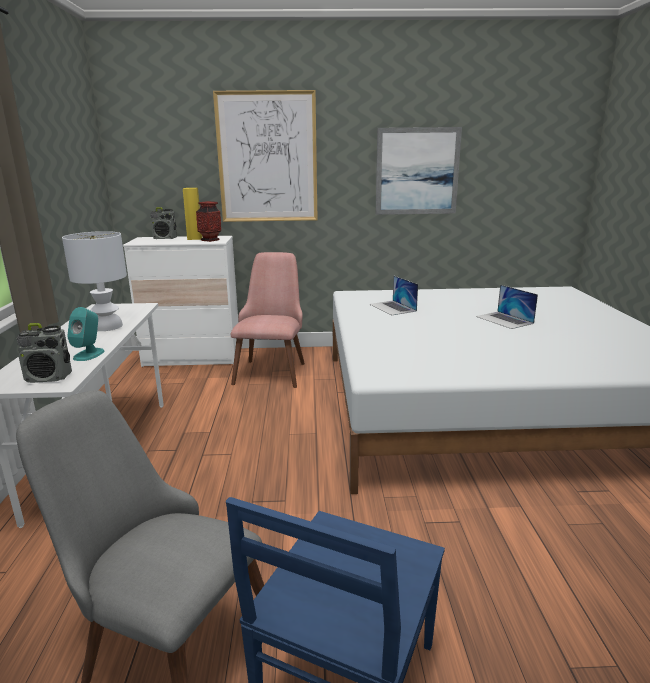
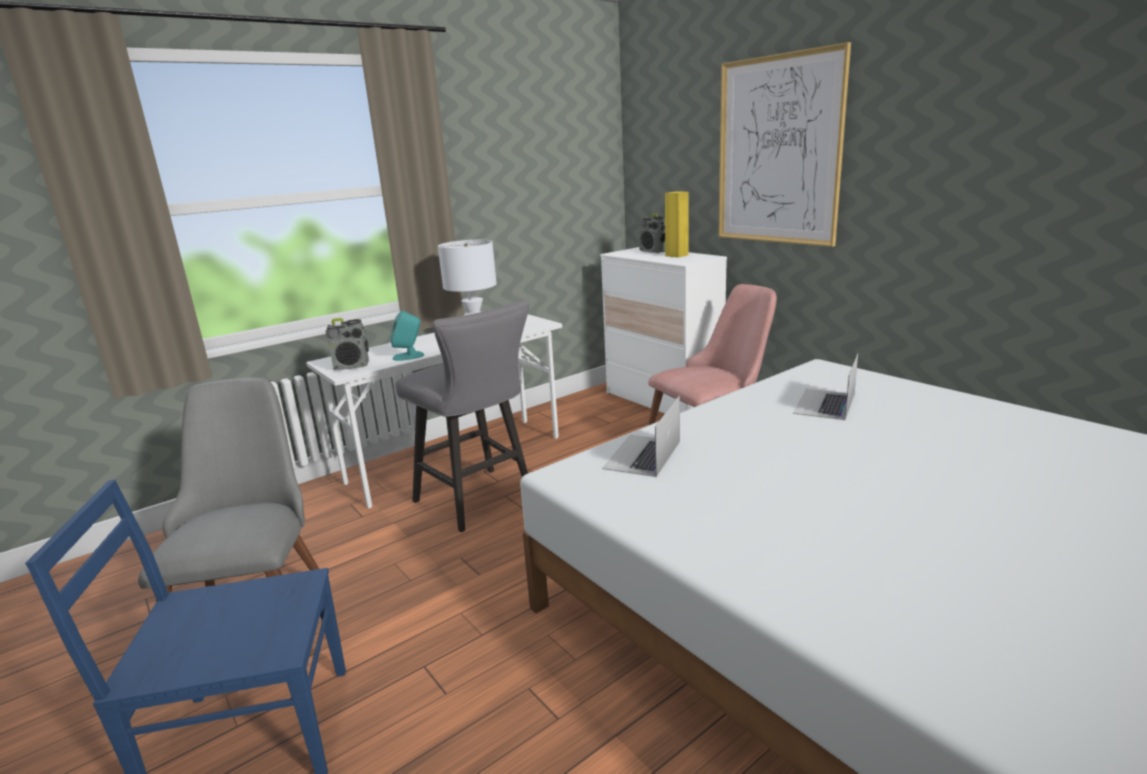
camera: 55 degrees right, 0 degrees up
radio [16,323,72,383] -> radio turned 60 degrees counterclockwise [325,318,369,370]
vase [196,201,221,242] -> none
picture [376,127,462,215] -> none
laptop [476,285,538,329] -> laptop moved to [602,395,680,477]
none -> grey stool [395,300,529,532]

